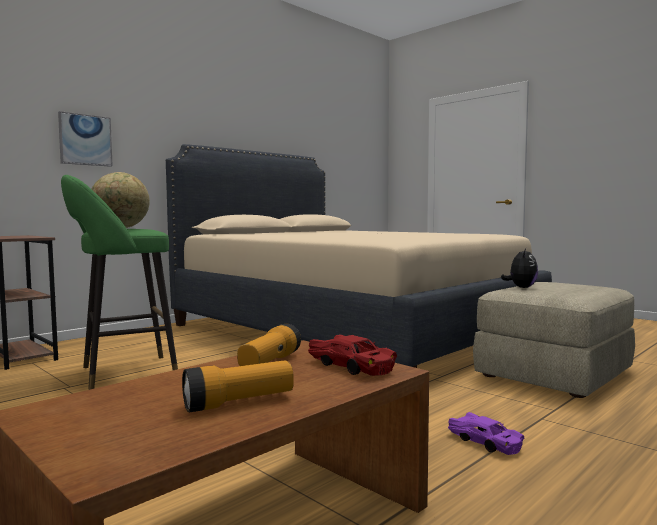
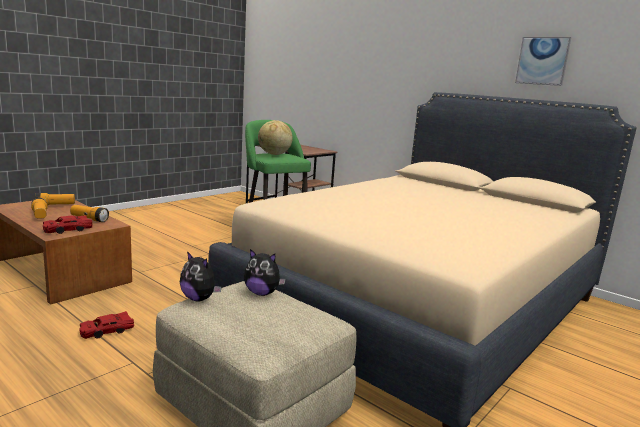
camera: 85 degrees right, 10 degrees up
picture [58,111,113,167] -> picture moved to [515,37,571,86]
purple toy car [448,412,524,455] -> red toy car [79,311,134,339]
none -> flashlight [35,193,75,206]
none -> plush toy [180,251,221,302]

